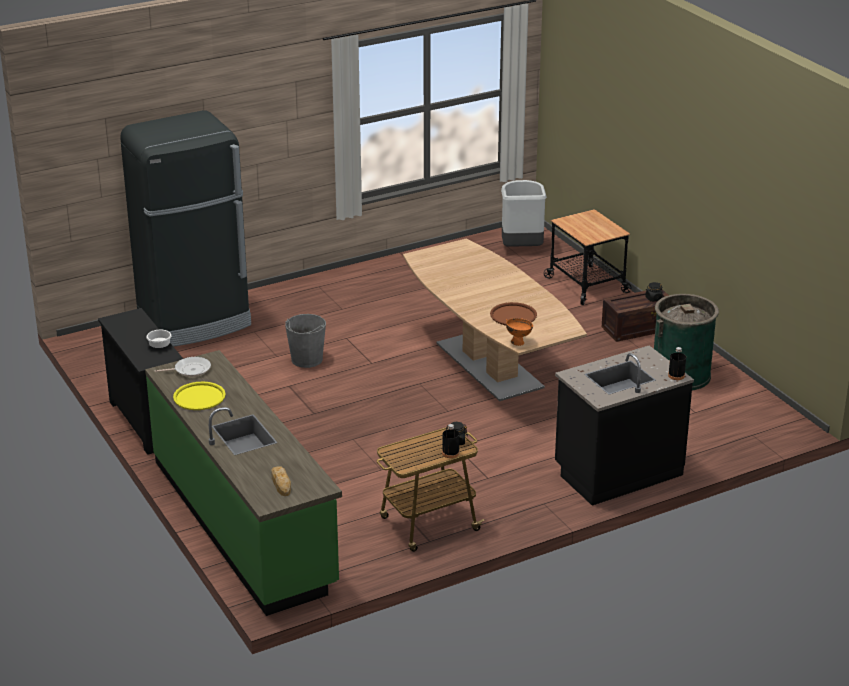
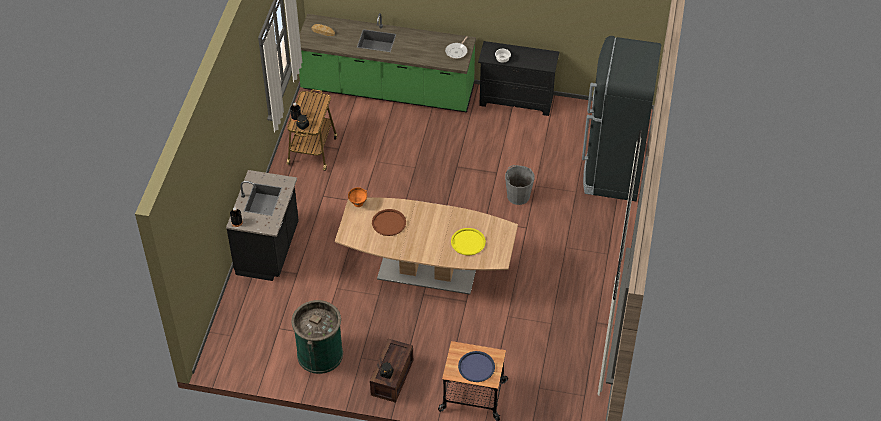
camera: 130 degrees right, 20 degrees up
yellow tray [173,382,226,410] -> yellow tray moved to [451,228,486,255]
grey trash can [501,180,547,247] -> none
none -> blue tray [458,351,495,382]

